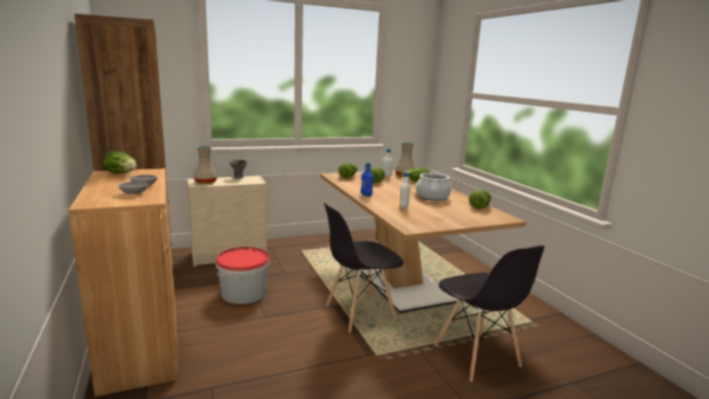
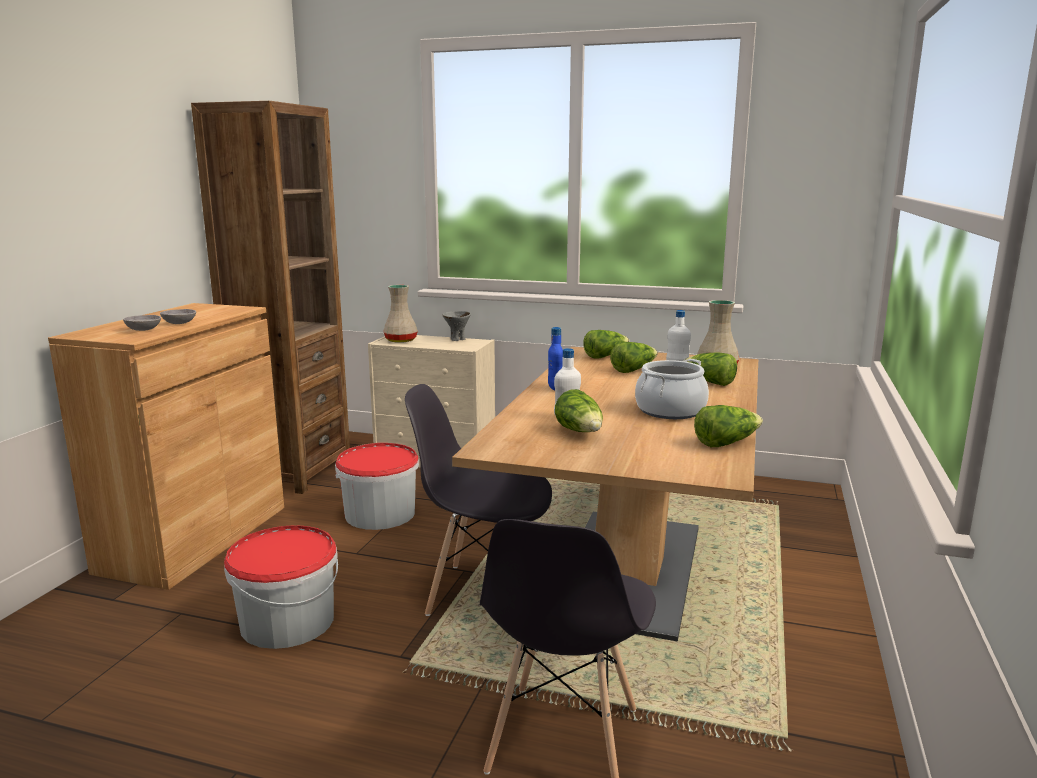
camera: 40 degrees right, 0 degrees up
lettuce [103,150,137,173] -> lettuce moved to [555,389,603,432]
none -> bucket [224,525,338,649]

